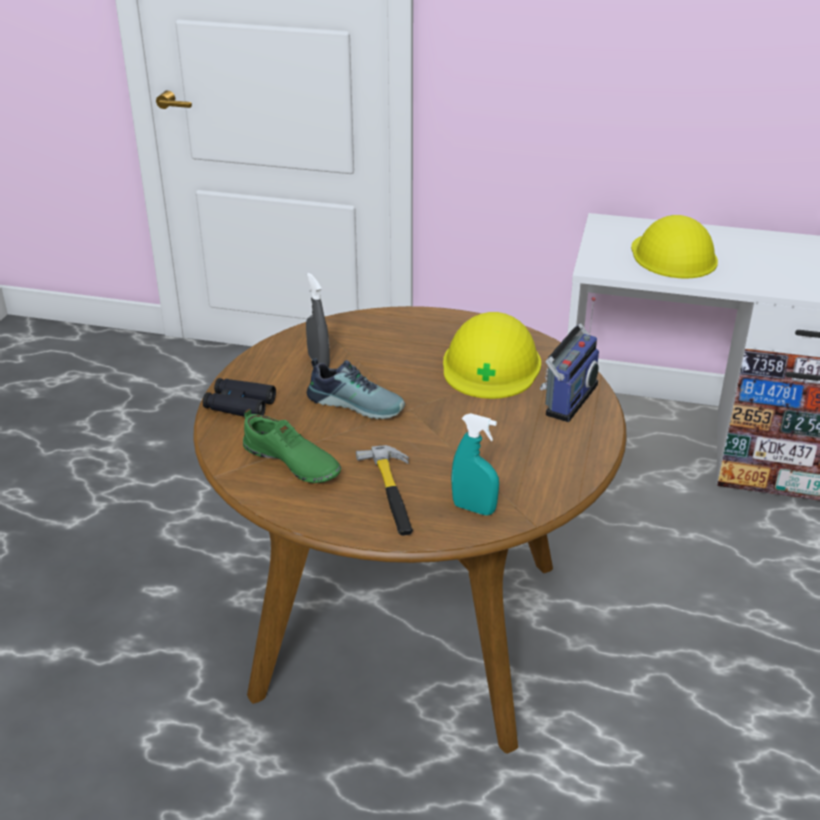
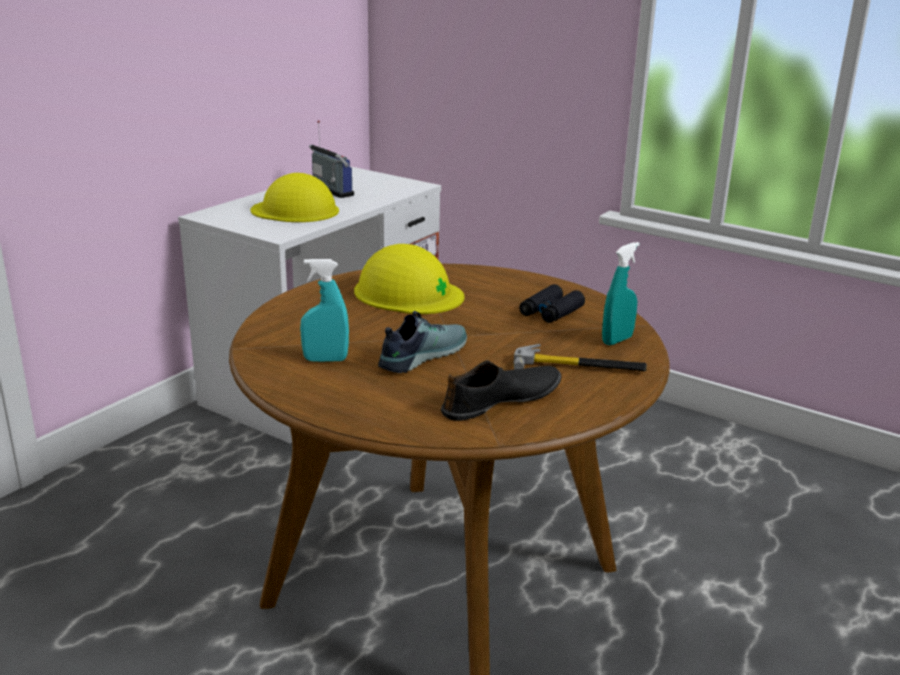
camera: 70 degrees left, 10 degrees down
black binoculars [203,378,276,417] -> black binoculars moved to [519,284,585,323]
green shoe [243,409,341,483] -> black shoe [441,360,562,421]
grey spray bottle [306,273,330,367] -> turquoise spray bottle [300,259,349,362]
radio [540,297,599,422] -> radio moved to [309,120,354,198]

